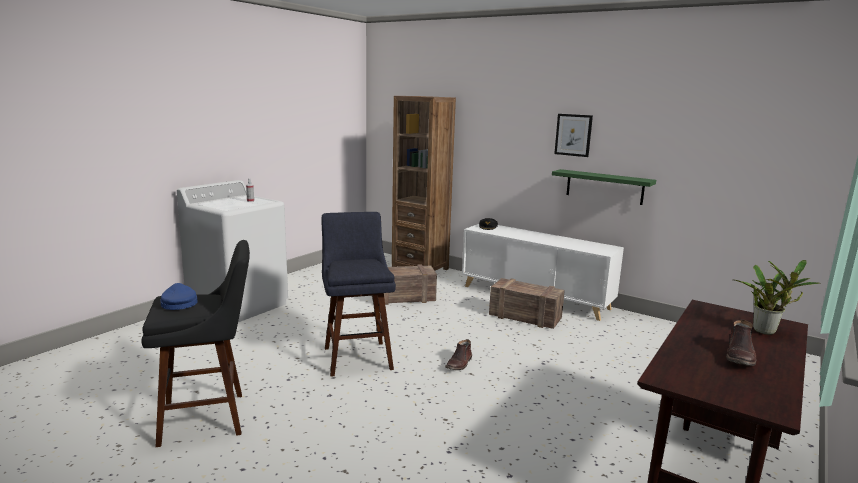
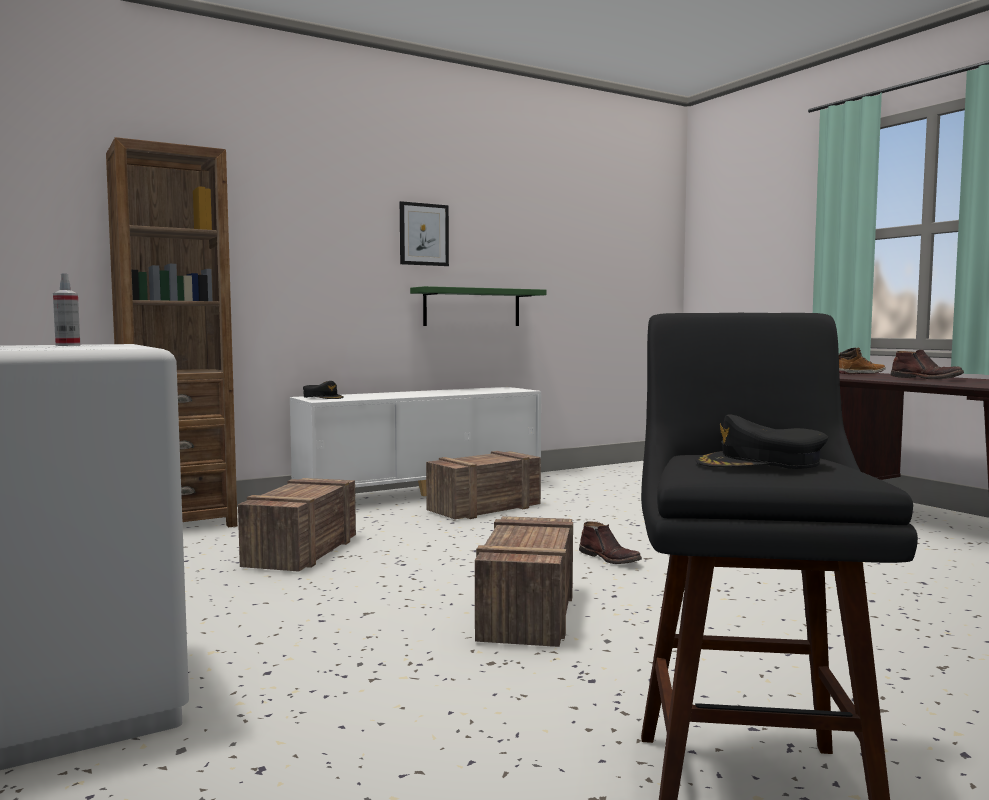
camera: 65 degrees left, 10 degrees down
blue cap [160,283,197,310] -> black cap [695,414,828,469]
blue stool [322,212,396,377] -> crate [475,516,573,647]
potted plant [735,260,821,335] -> boot [839,347,886,374]

